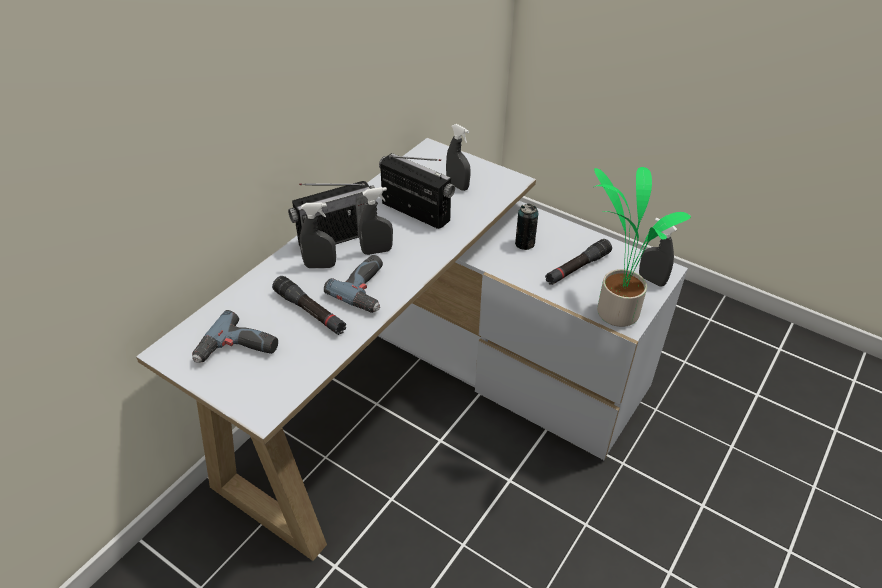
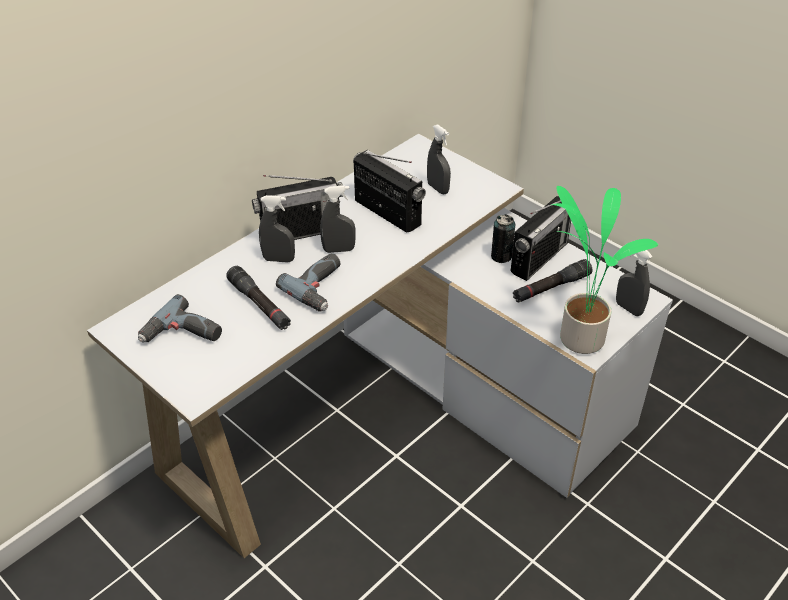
camera: 10 degrees right, 0 degrees up
none -> radio [511,196,571,281]

